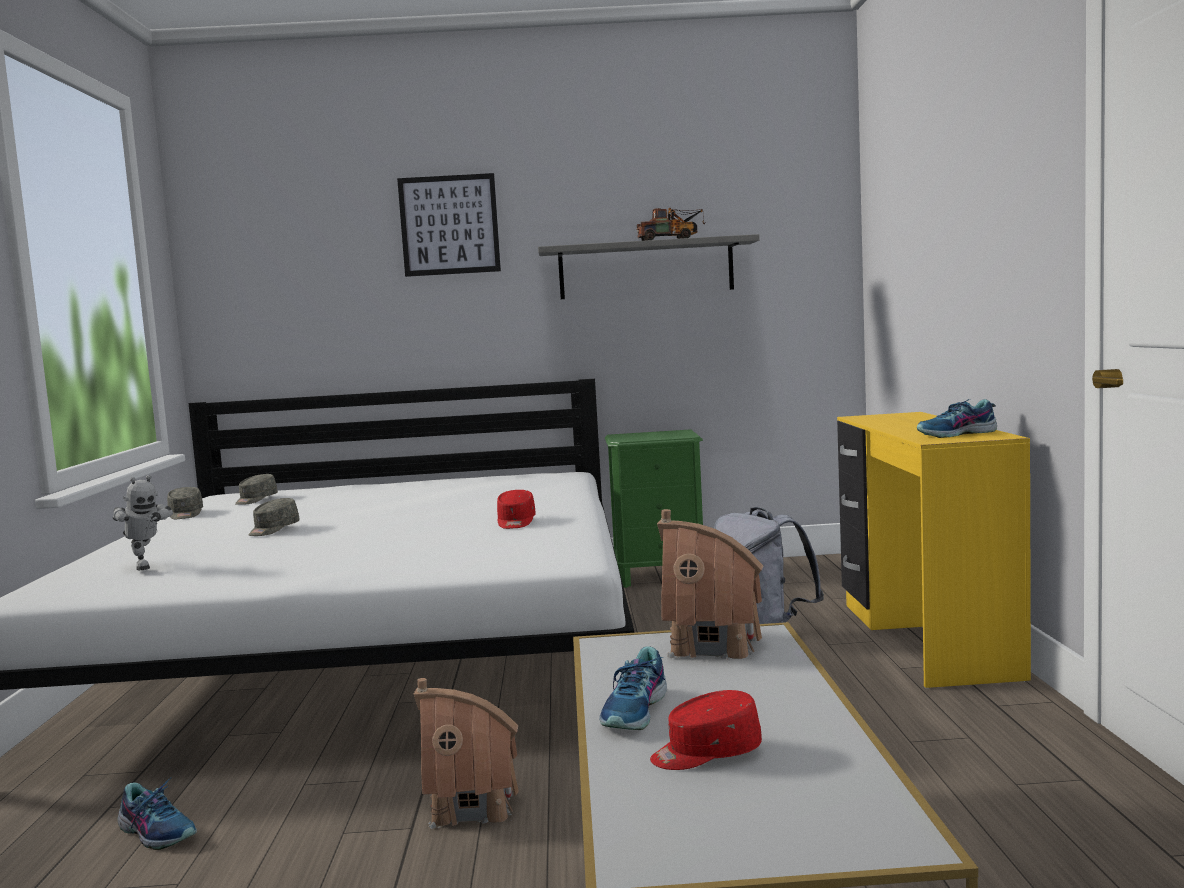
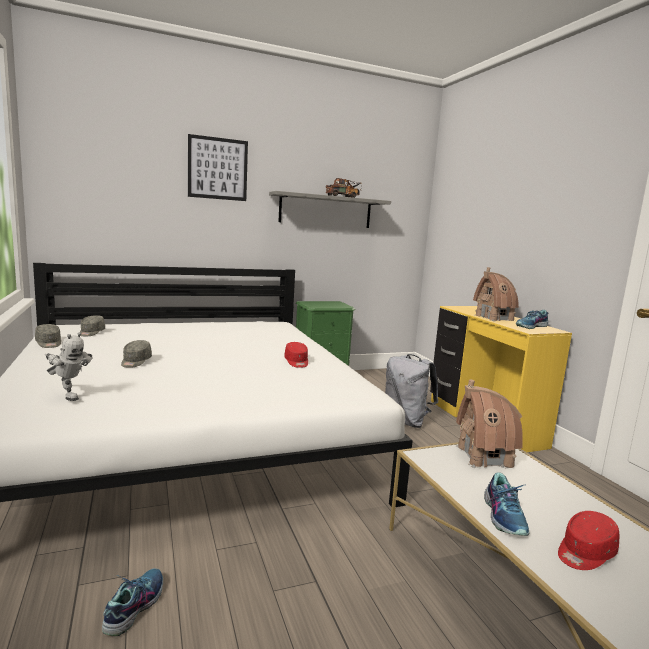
camera: 20 degrees left, 5 degrees up
shoe [117,777,197,850] -> shoe turned 90 degrees counterclockwise [102,569,163,636]
toy house [414,678,519,829] -> toy house moved to [473,267,519,321]

